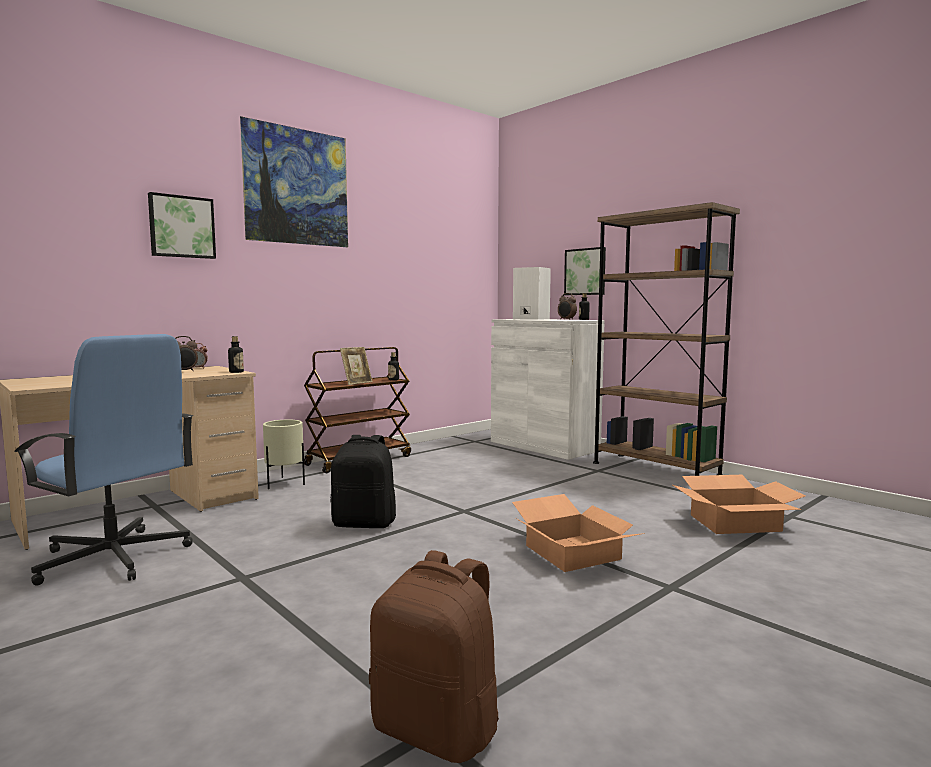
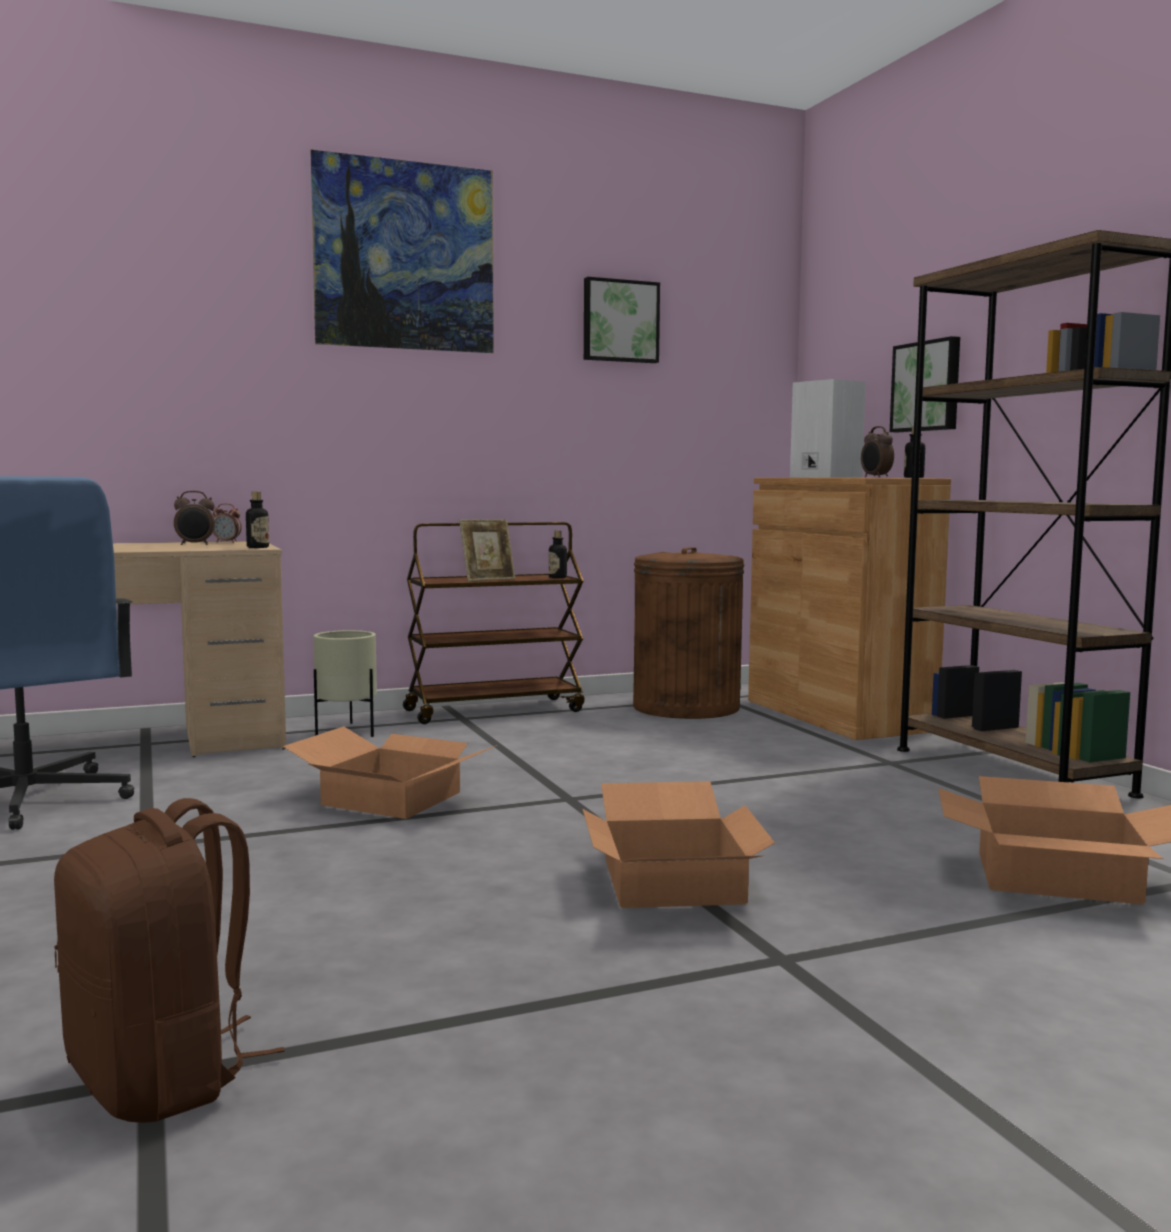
camera: 20 degrees right, 0 degrees up
picture [148,192,216,259] -> picture moved to [584,277,660,363]
black backpack [330,435,396,528] -> cardboard box [283,726,498,819]
white cabinet [491,319,605,460] -> brown cabinet [748,478,951,740]
none -> brown trash can [633,547,744,719]

